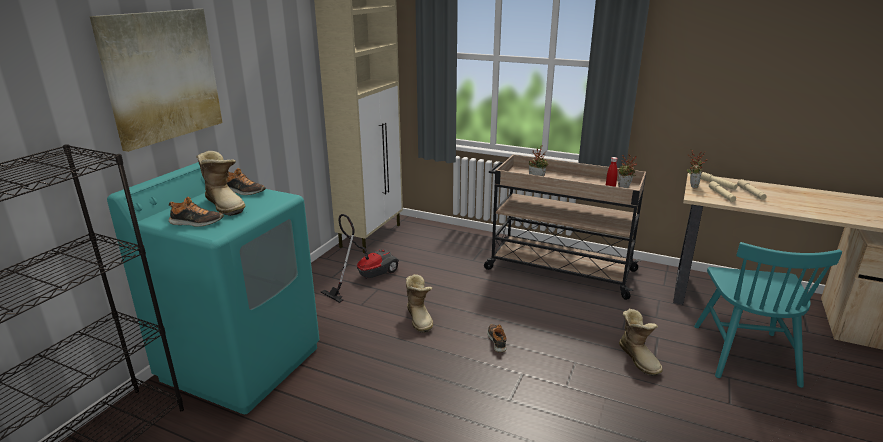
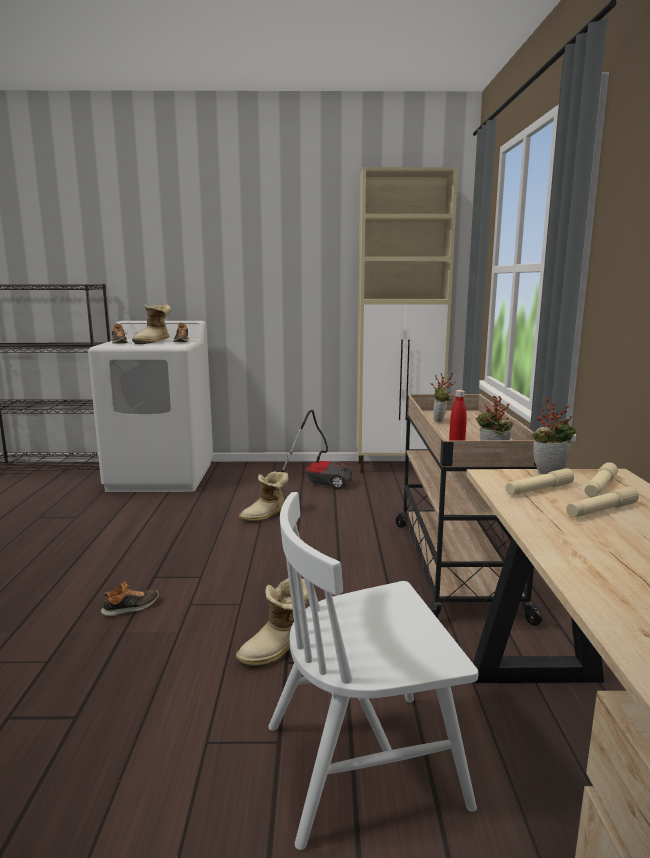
camera: 65 degrees right, 10 degrees down
picture [89,9,222,152] -> none
turquoise washing machine [107,162,319,414] -> white washing machine [88,321,213,492]
shoe [487,324,507,352] -> shoe moved to [101,582,159,617]
turquoise chair [694,242,842,388] -> white chair [268,492,478,850]

